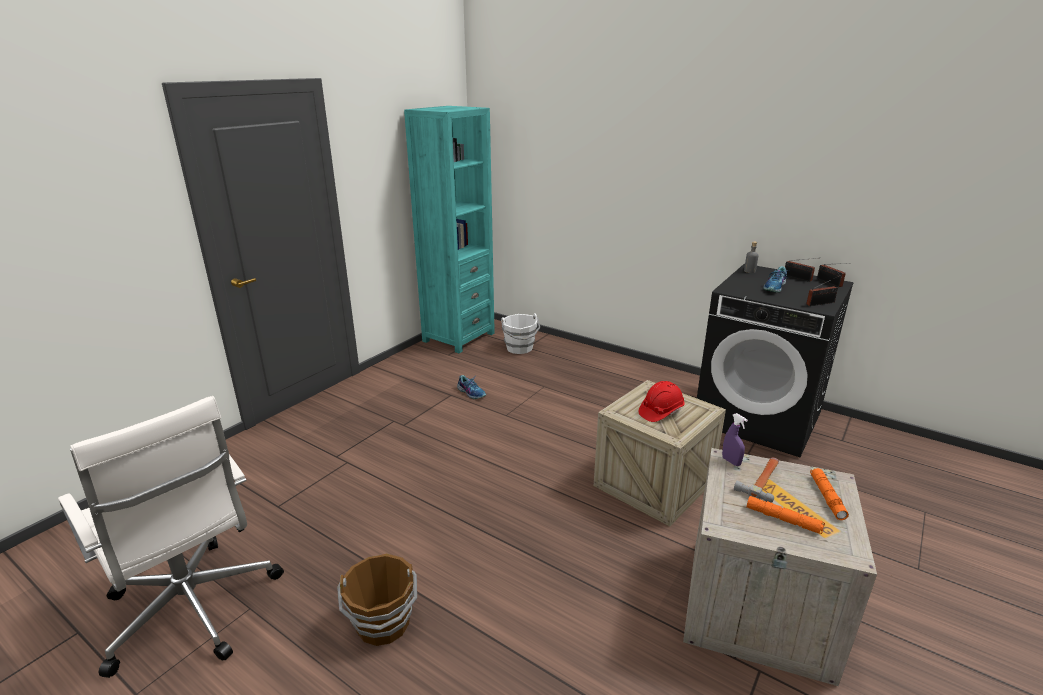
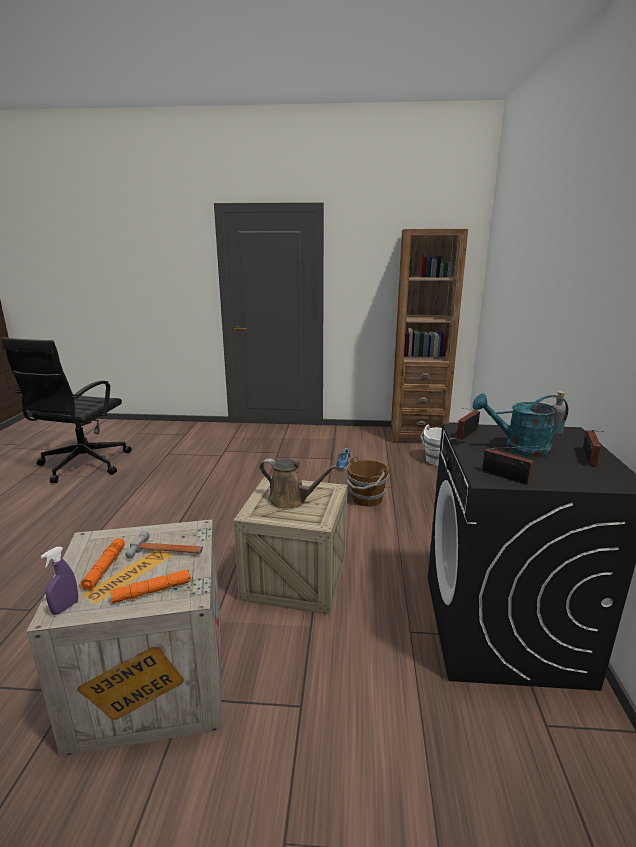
camera: 60 degrees right, 5 degrees down
white office chair [58,396,284,678] -> black office chair [1,337,132,483]
brown bucket [337,554,417,646] -> brown bucket moved to [345,456,389,507]
turquoise bookcase [404,106,495,353] -> brown bookcase [391,229,468,443]
red hard hat [638,381,685,422] -> brown watering can [260,458,338,510]
purple spray bottle [722,413,748,466] -> purple spray bottle moved to [41,547,78,615]
shoe [763,266,788,293] -> turquoise watering can [472,393,568,457]
radio [817,263,850,287] -> radio moved to [457,408,480,440]

